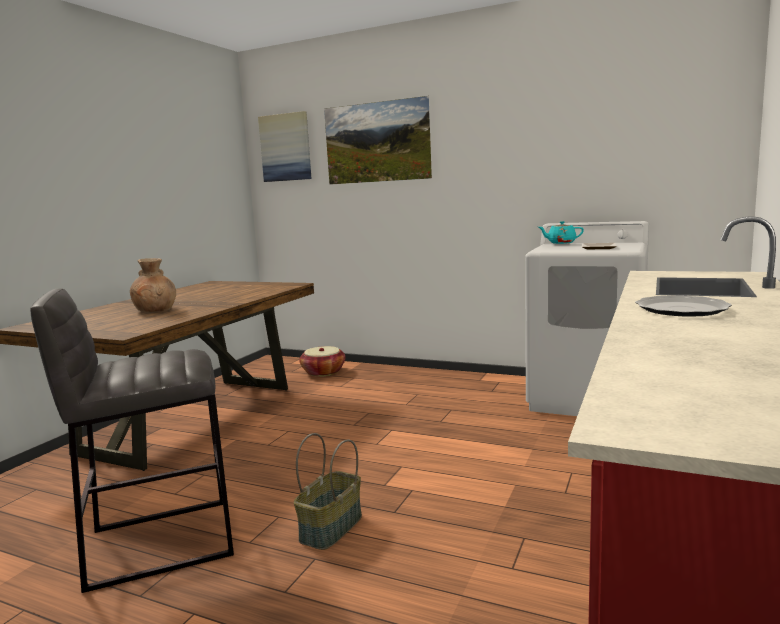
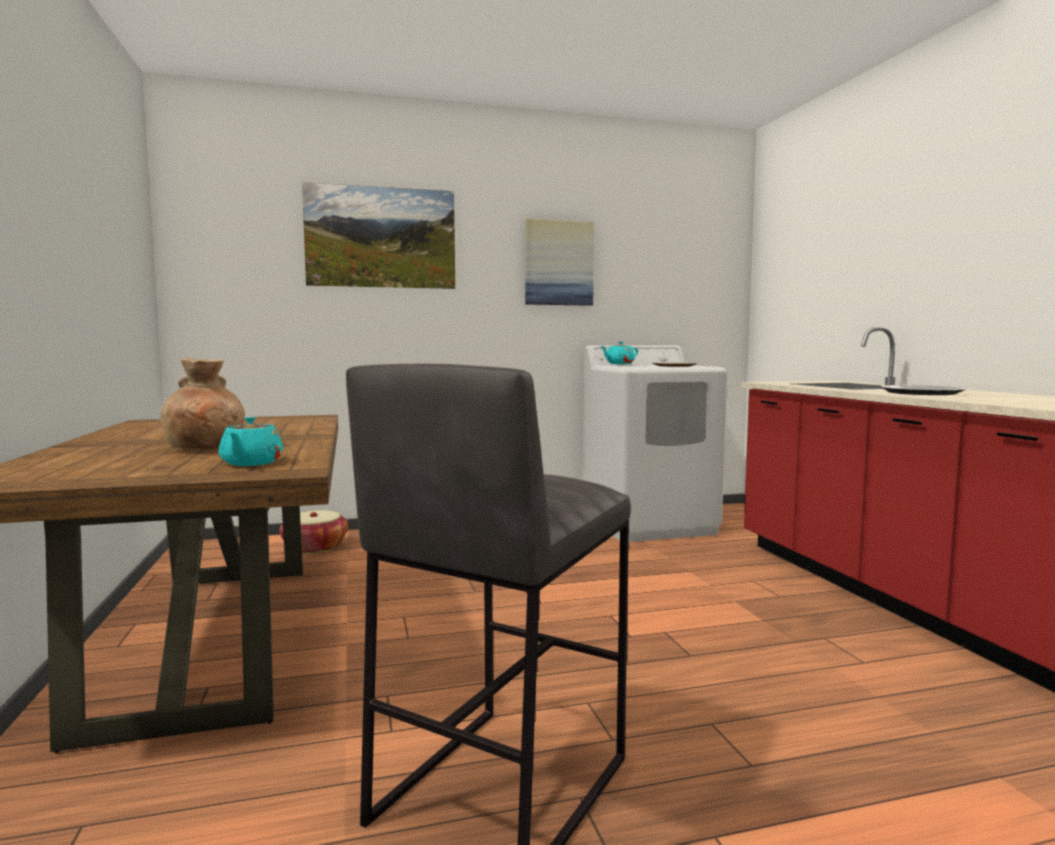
camera: 40 degrees left, 5 degrees down
picture [258,111,312,182] -> picture moved to [525,219,594,306]
basket [294,433,362,550] -> none
none -> turquoise teapot [219,417,283,466]

